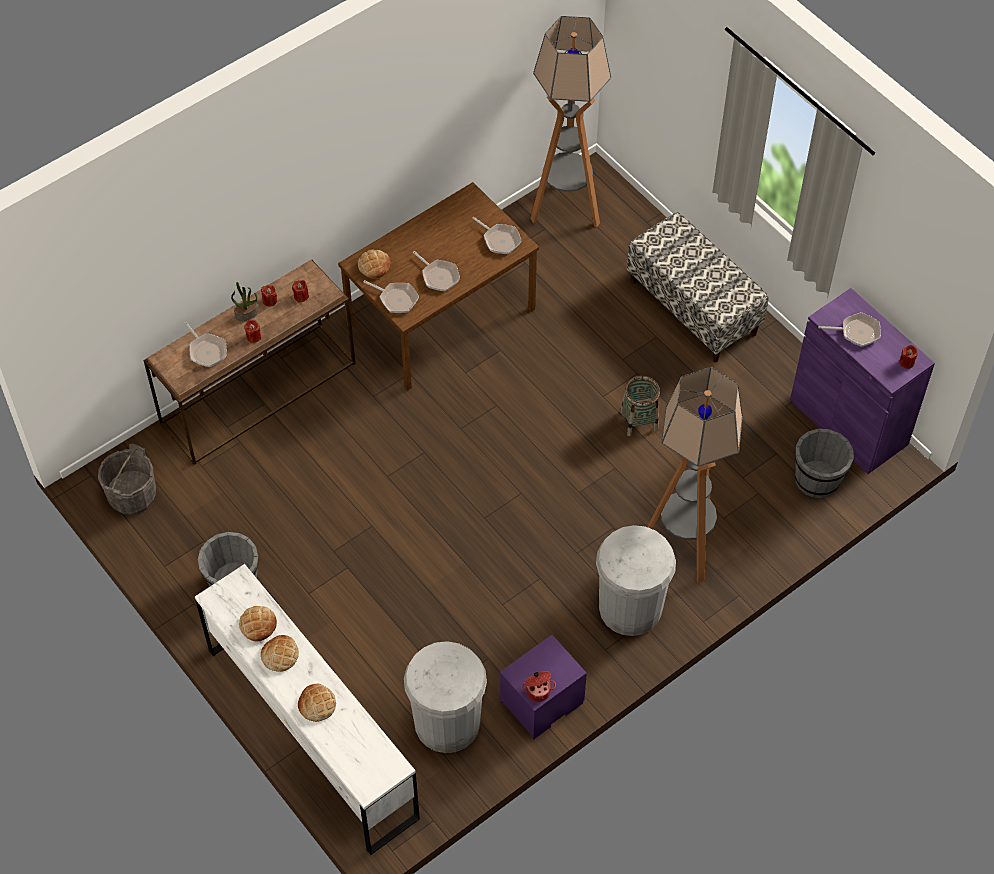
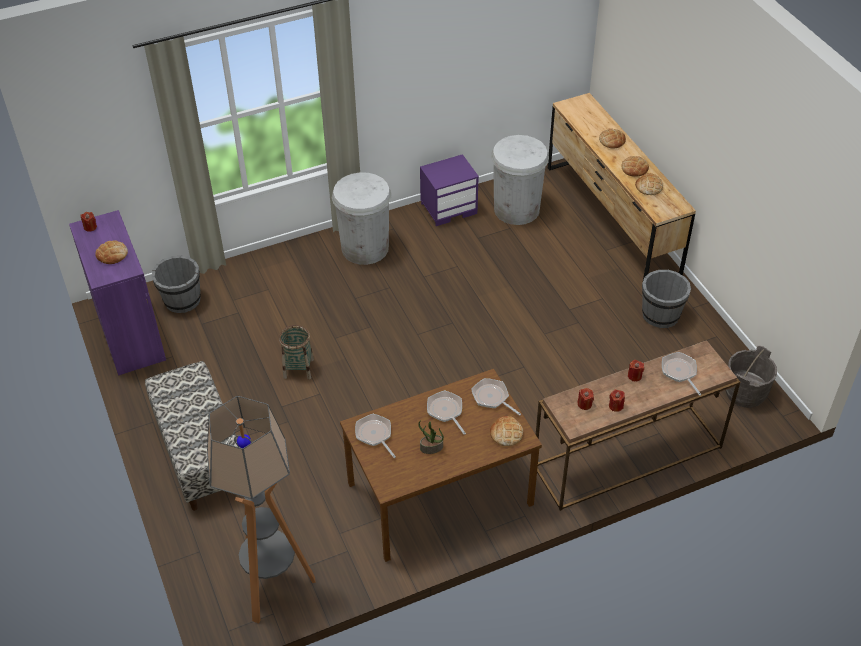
camera: 165 degrees left, 10 degrees down
white dresser [195,564,420,855] -> brown dresser [548,93,696,280]
potted plant [231,282,258,321] -> potted plant moved to [418,420,444,454]
cooking pot [521,671,556,702] -> none
floor lamp [647,367,743,583] -> none
frying pan [818,312,881,347] -> bread [95,240,128,264]

